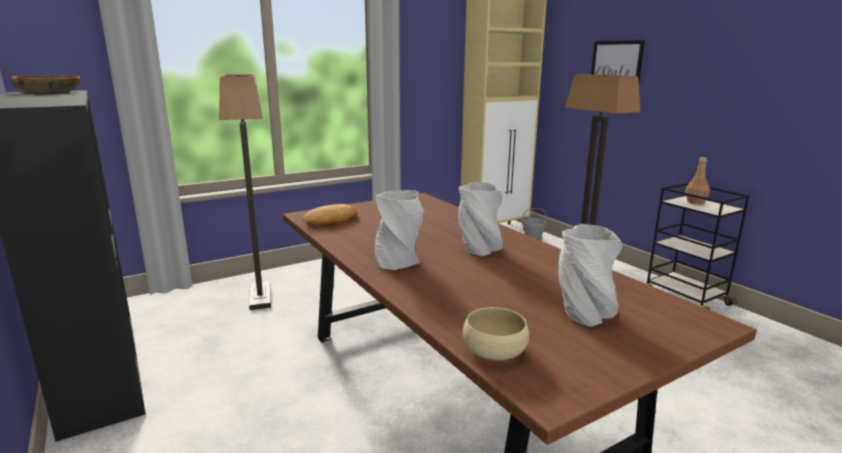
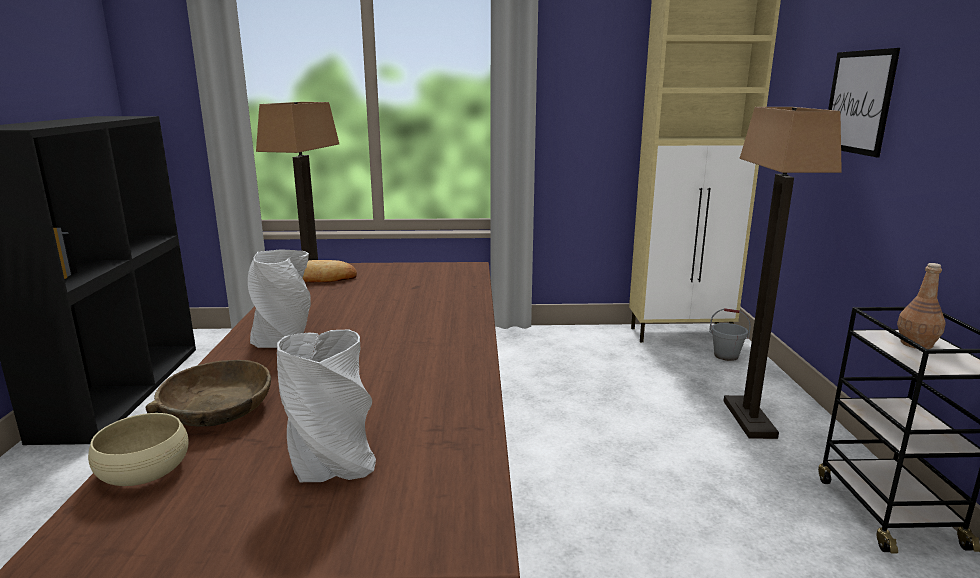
camera: 30 degrees right, 0 degrees up
brown bowl [11,75,81,93] -> brown bowl moved to [145,360,271,426]
grey vase [458,182,503,256] -> none

